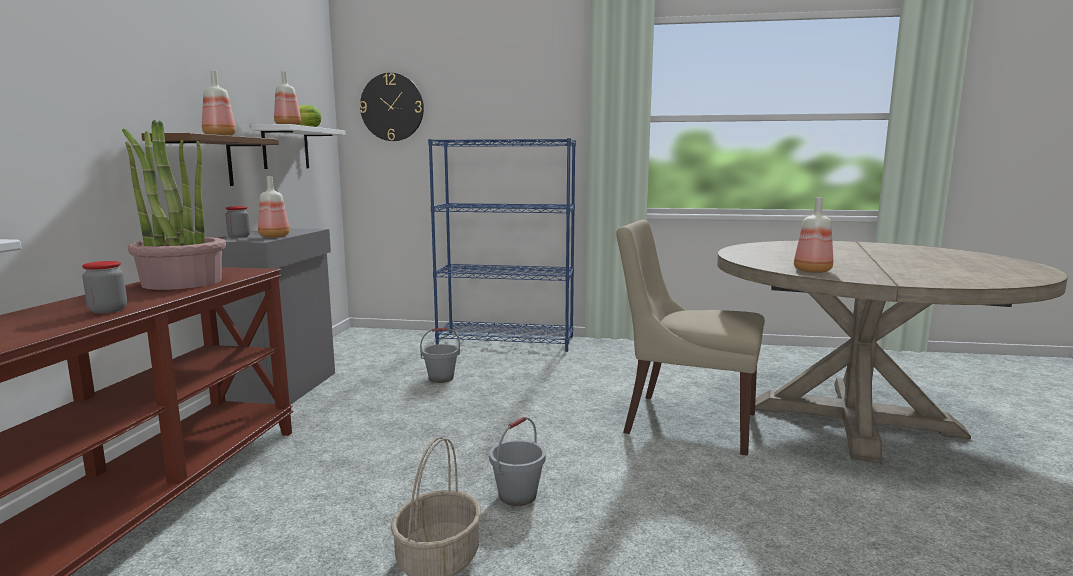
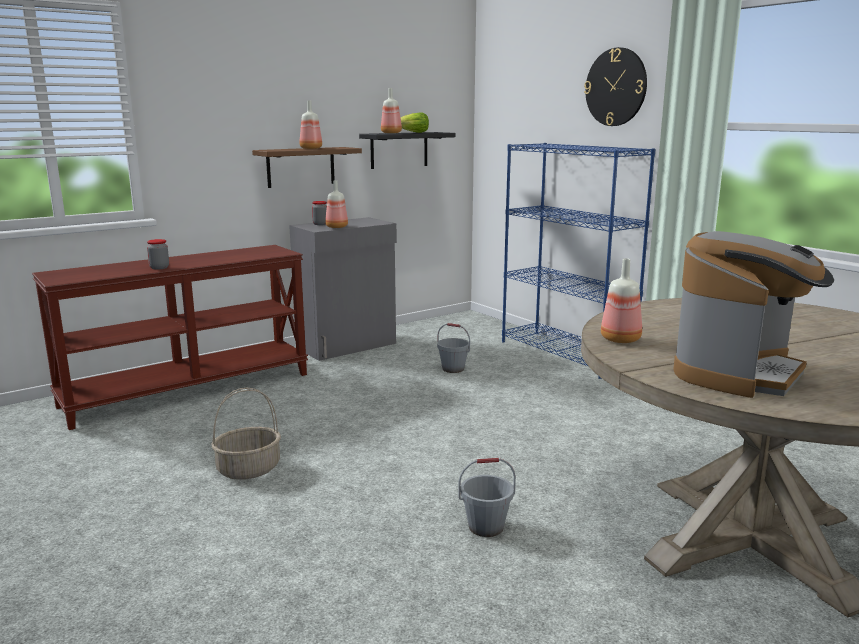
camera: 45 degrees right, 5 degrees up
potted plant [122,120,226,290] -> none
white shelf [251,124,346,169] -> black shelf [359,132,455,169]
wall clock [359,73,424,141] -> wall clock moved to [584,47,647,126]
grey bucket [489,417,546,506] -> grey bucket moved to [458,458,516,537]
beige chair [616,220,765,456] -> none
none -> coffee machine [673,231,834,398]

